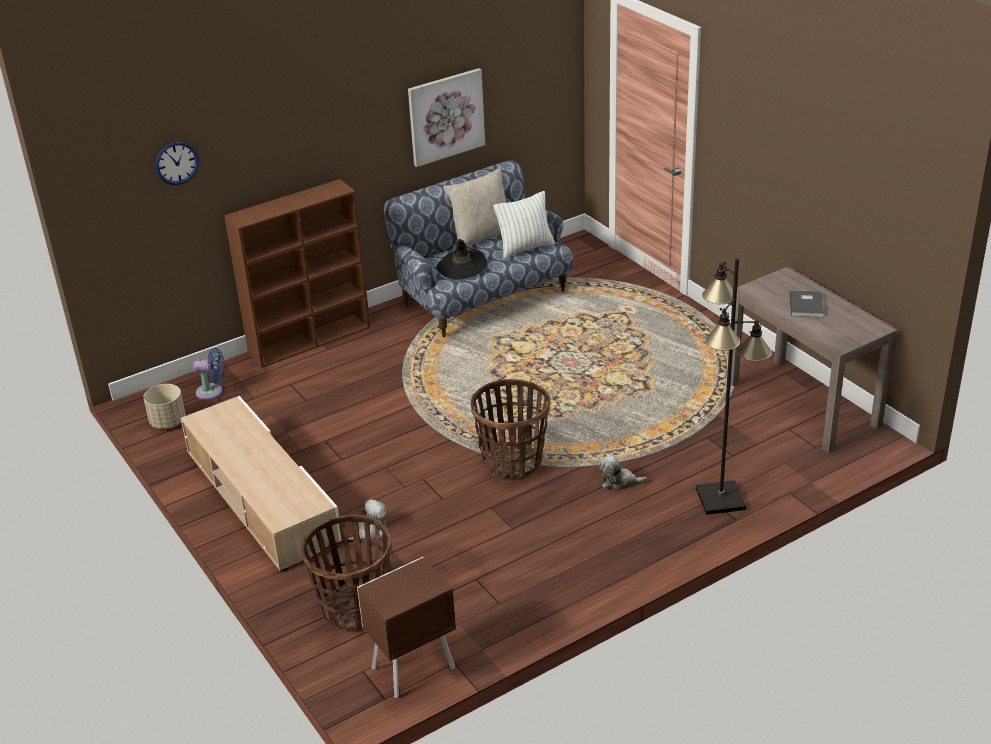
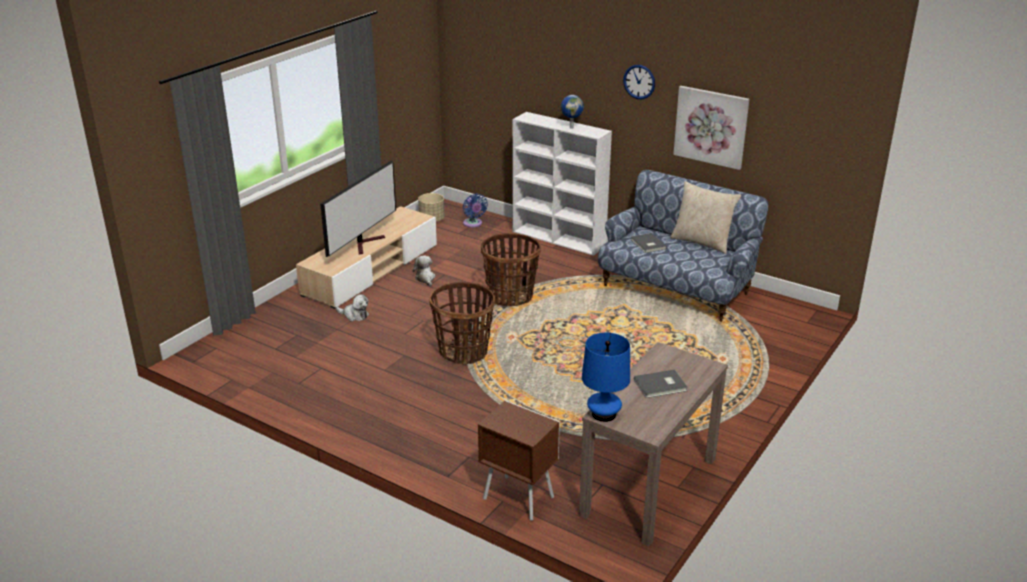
camera: 65 degrees right, 5 degrees down
wall clock [155,142,199,185] -> wall clock moved to [623,65,655,99]
brown bookcase [224,179,370,368] -> white bookcase [513,112,612,256]
basket [301,515,392,631] -> basket moved to [481,233,541,307]
brown nightstand [357,557,456,698] -> brown nightstand moved to [478,400,560,521]
black hat [437,239,488,280] -> grey book [631,233,667,253]
pillow [494,191,555,259] -> none
plush toy [599,454,647,491] -> plush toy moved to [413,256,436,287]
black floor lamp [696,258,772,515] -> none
none -> television [320,160,396,257]
none -> globe [561,95,584,128]
none -> blue table lamp [582,333,630,422]

